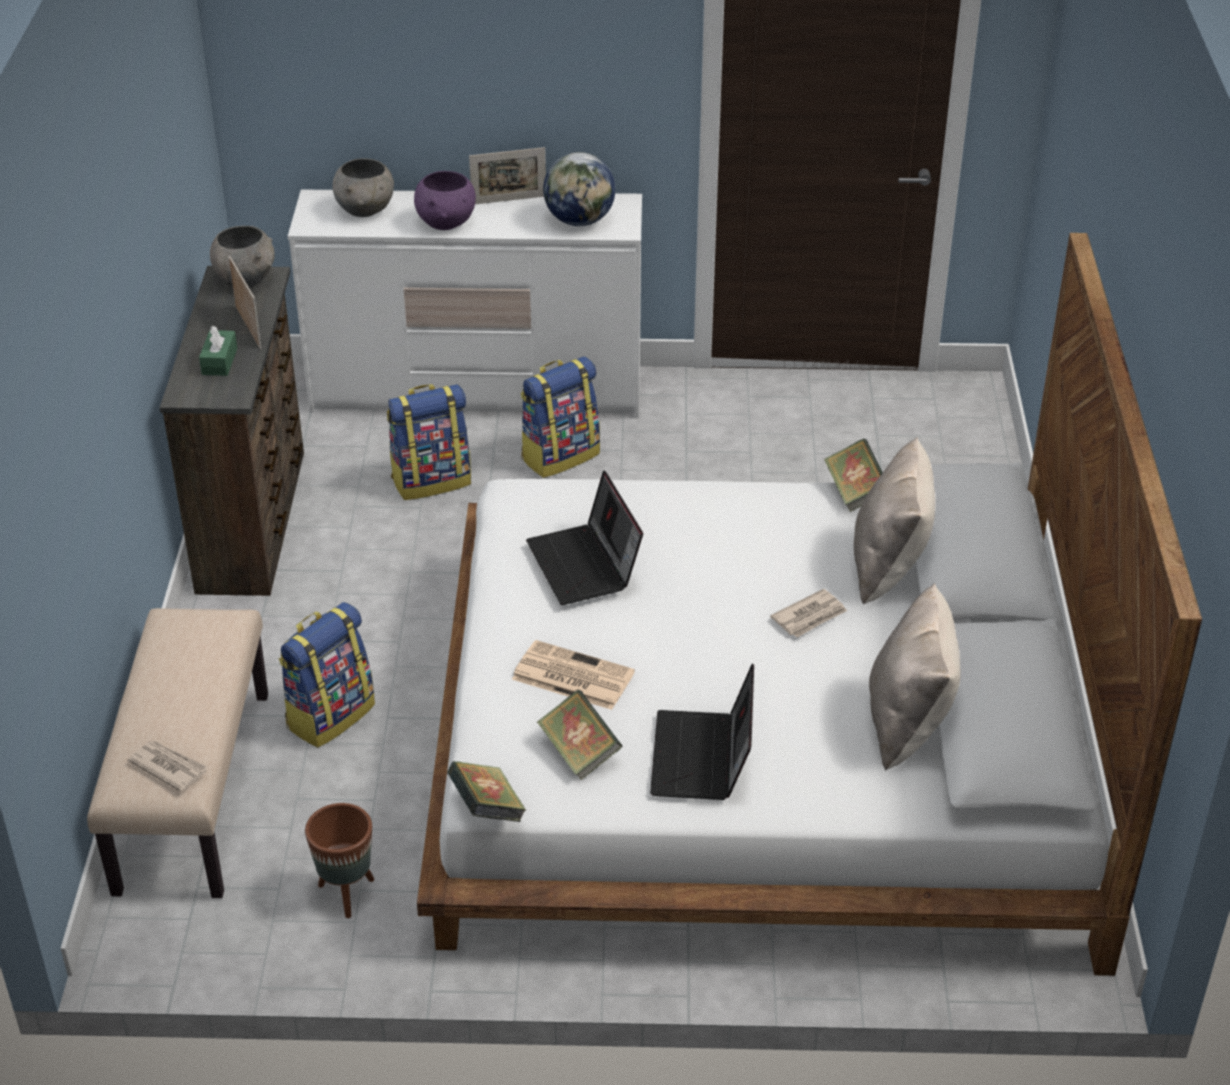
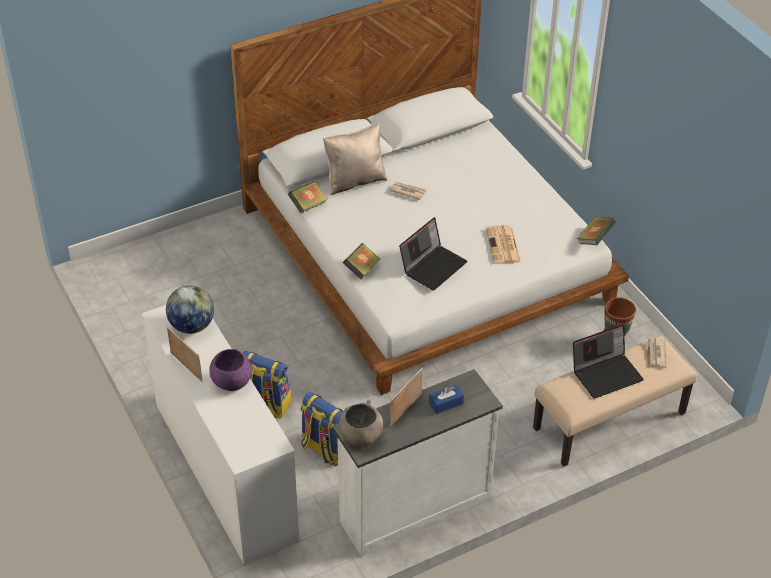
camera: 120 degrees left, 5 degrees up
brown dresser [160,266,304,596] -> white dresser [332,369,503,557]
green tissue box [199,326,237,376] -> blue tissue box [429,385,464,414]
backpack [279,602,375,747] -> none
grey bowl [332,158,394,217] -> none
book [537,690,622,780] -> book moved to [343,243,380,279]
laptop [650,663,754,800] -> laptop moved to [573,324,644,399]
beige pillow [869,583,961,770] -> none

